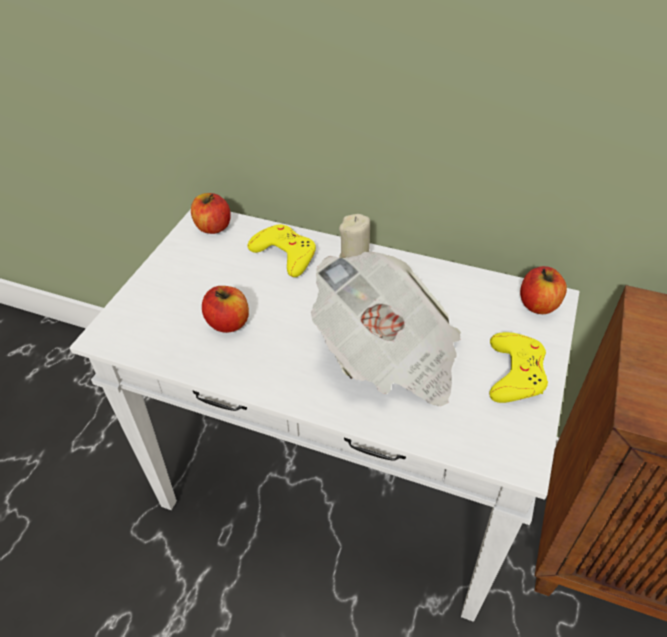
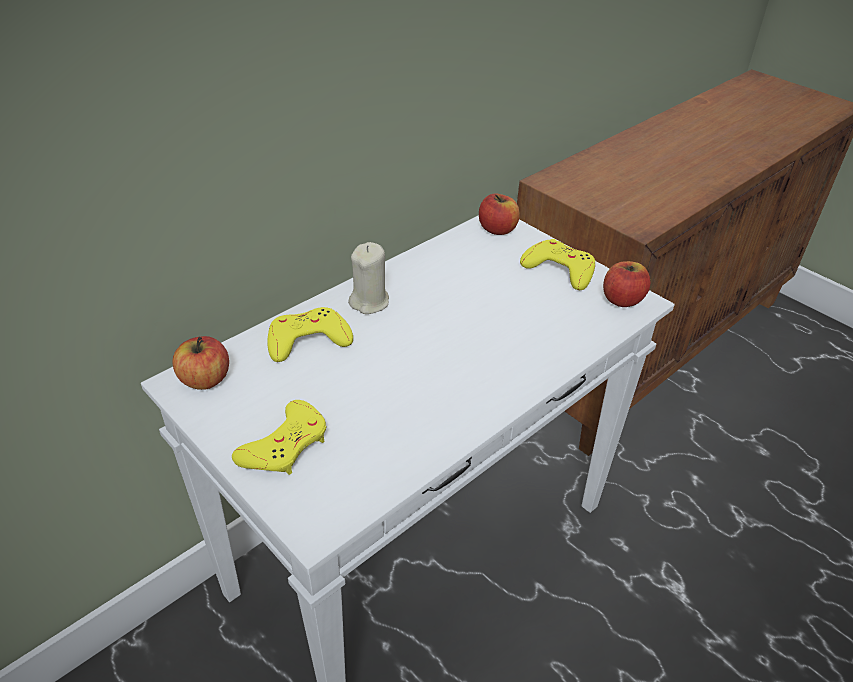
camera: 65 degrees left, 5 degrees down
apple [202,286,249,333] -> apple moved to [603,261,650,307]
newspaper [311,252,461,406] -> none
none -> yellow game controller [232,400,326,475]

